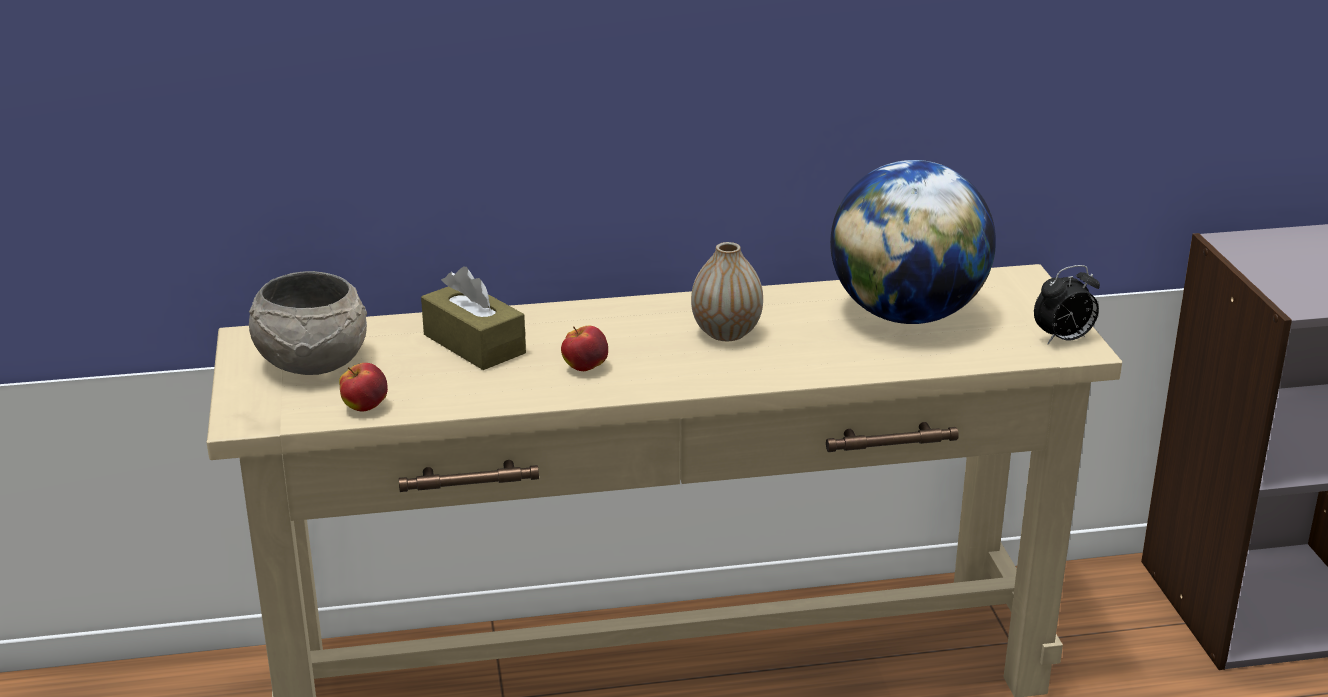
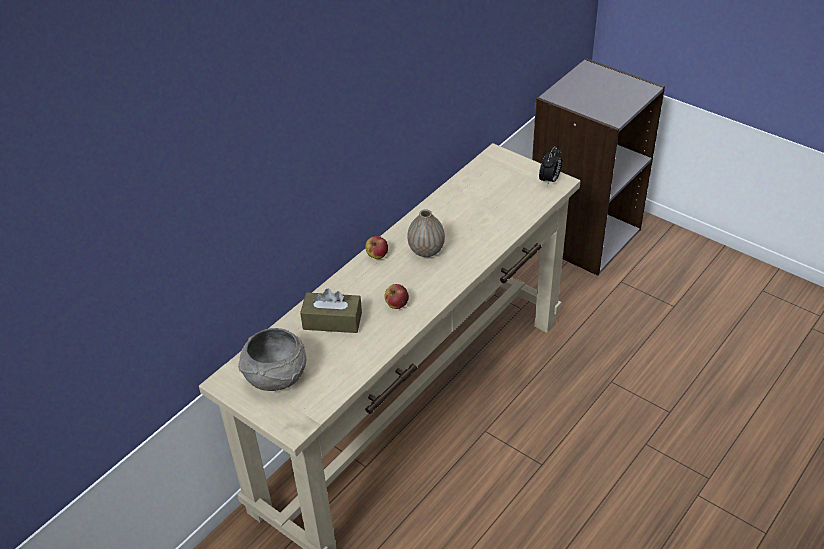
camera: 40 degrees left, 15 degrees up
apple [339,363,388,411] -> apple moved to [365,236,388,259]
globe [830,160,996,324] -> none

